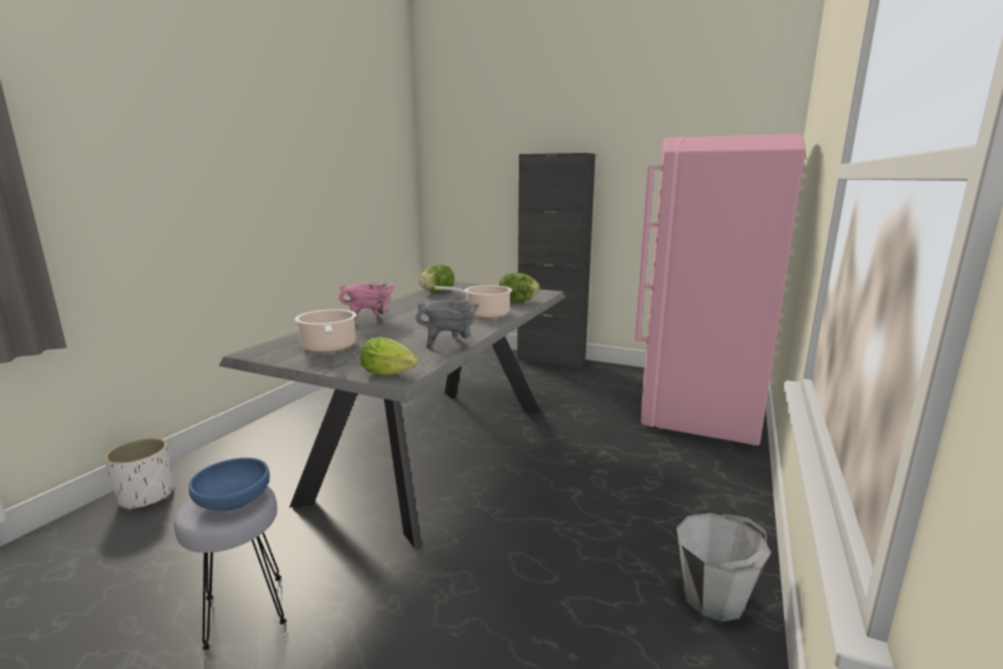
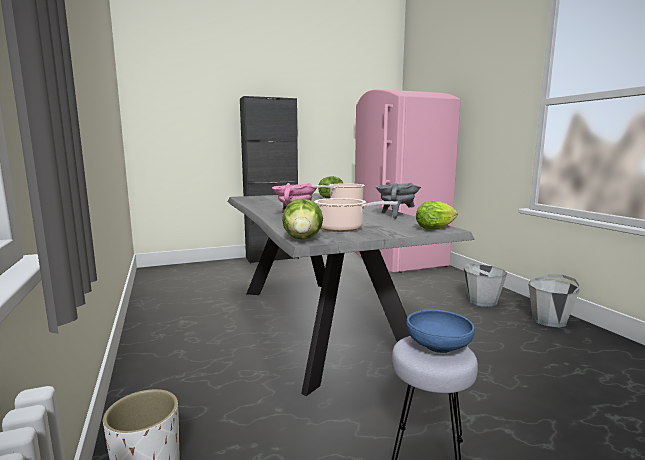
camera: 45 degrees left, 5 degrees down
lettuce [419,265,455,292] -> lettuce moved to [282,198,323,240]
none -> grey bucket [464,262,507,307]

